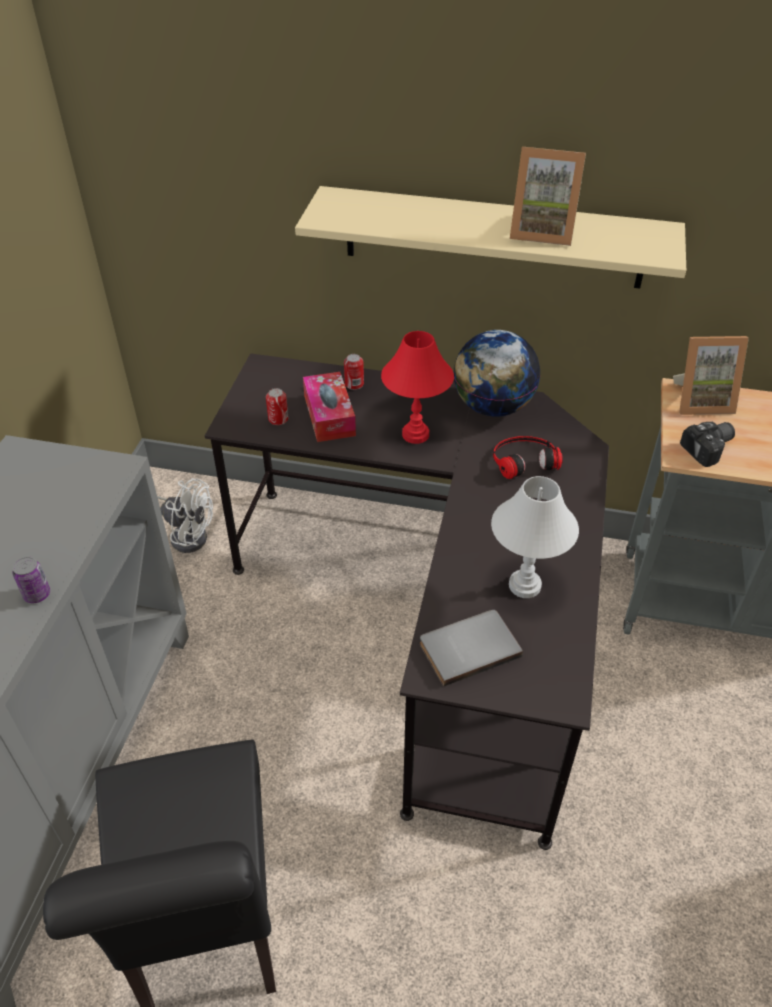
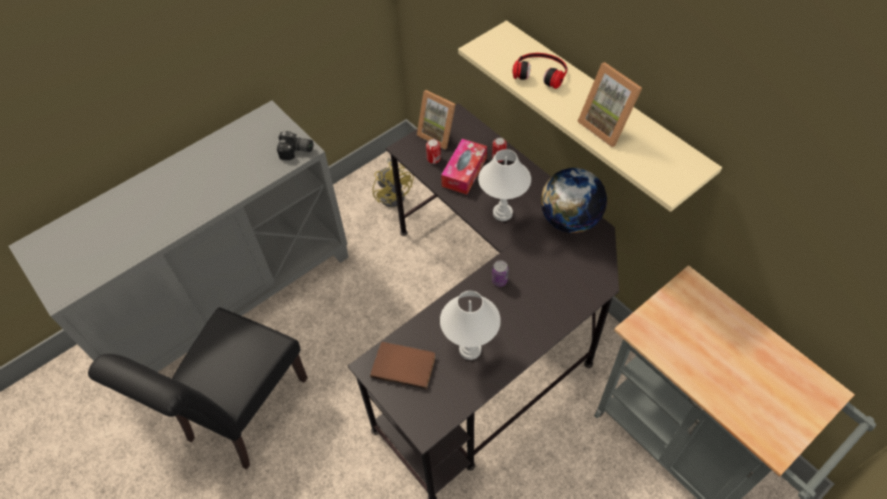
camera: 40 degrees right, 10 degrees up
can [12,556,50,603] -> can moved to [492,260,508,287]
white fan [157,478,213,553] -> yellow fan [373,158,414,207]
red table lamp [381,331,454,444] -> white table lamp [478,149,531,221]
grey book [420,610,523,687] -> brown book [370,342,435,390]
headphones [493,436,563,479] -> headphones moved to [512,53,567,89]
picture frame [673,336,749,415] -> picture frame moved to [417,90,456,150]
camera [680,422,735,467] -> camera moved to [277,131,313,160]

